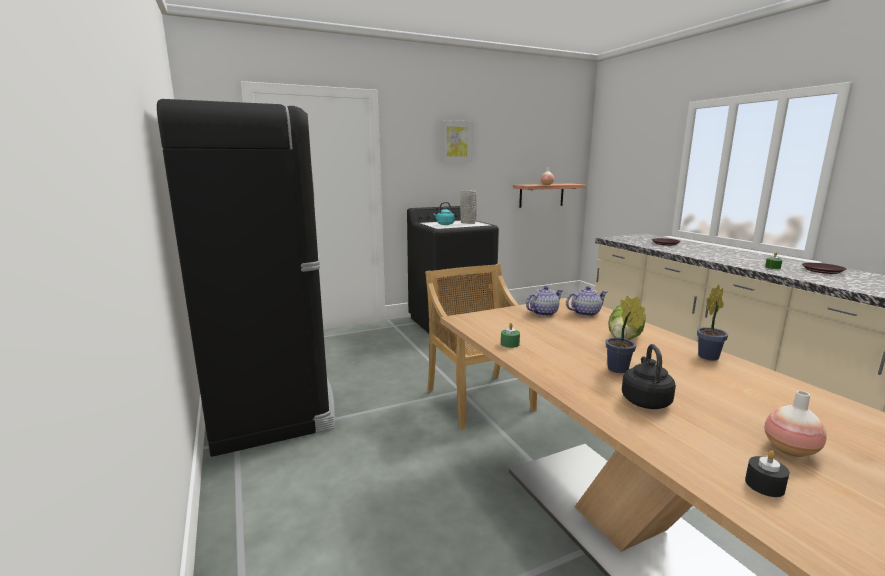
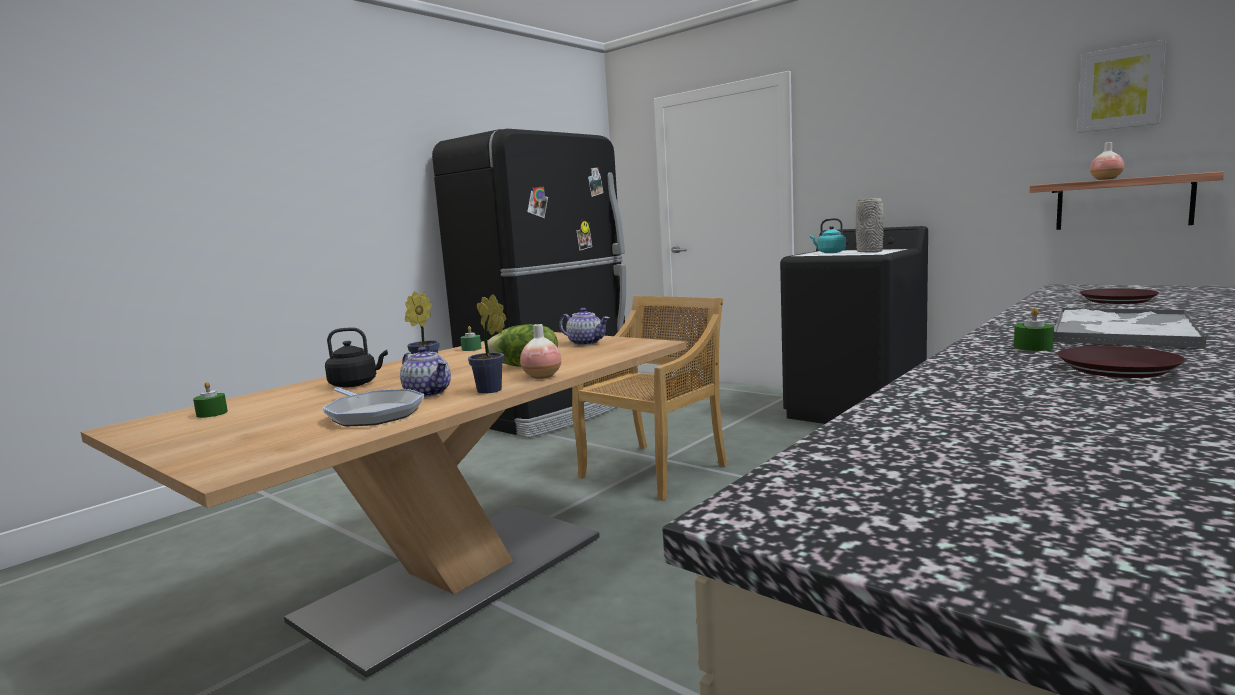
camera: 65 degrees right, 5 degrees down
picture [440,120,473,162] -> picture moved to [1077,39,1166,133]
teapot [566,286,607,317] -> teapot moved to [400,347,451,397]
black candle [745,450,789,497] -> green candle [193,382,228,418]
vase [765,391,827,457] -> vase moved to [520,324,562,379]
none -> frying pan [322,387,424,426]
none -> tray [1054,308,1206,348]

